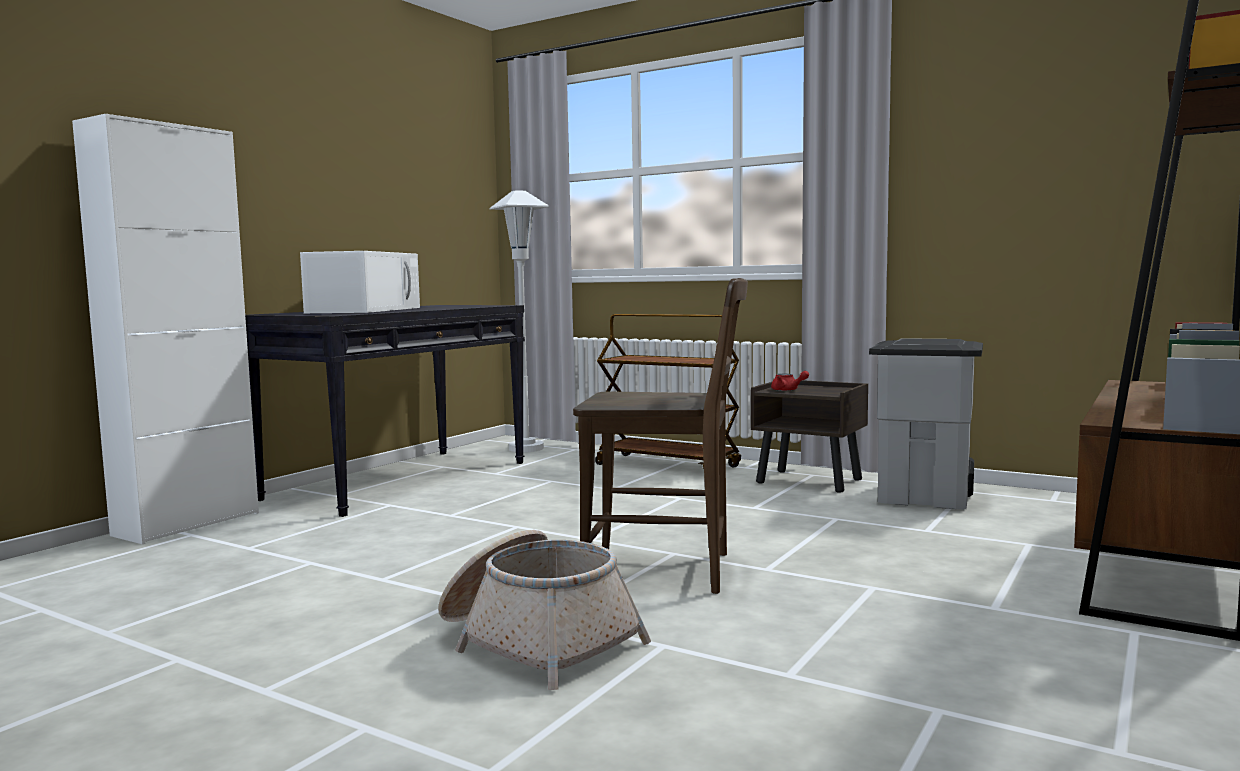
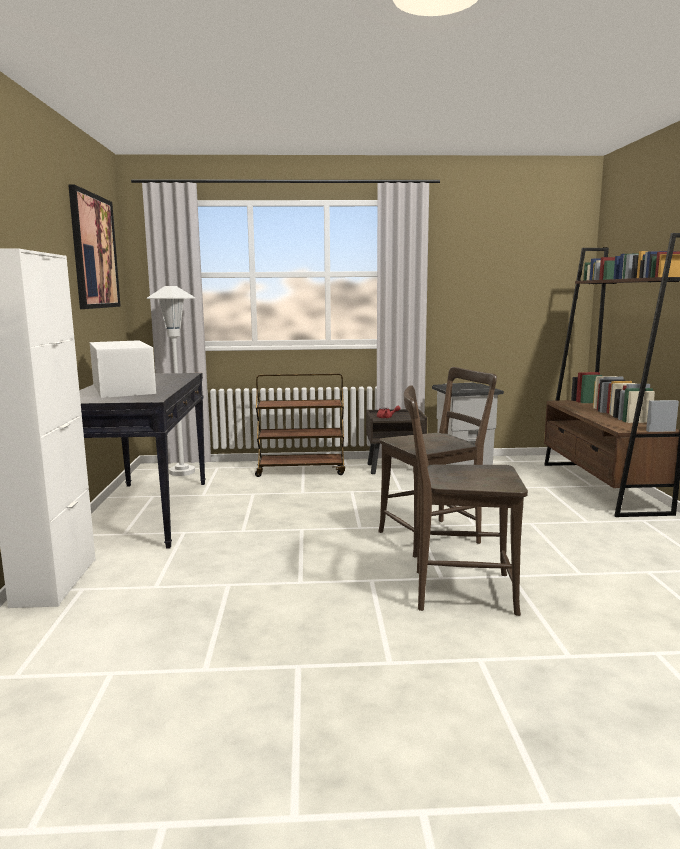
camera: 35 degrees left, 5 degrees up
basket [438,530,651,690] -> brown chair [404,385,528,616]
none -> picture [68,185,121,309]

